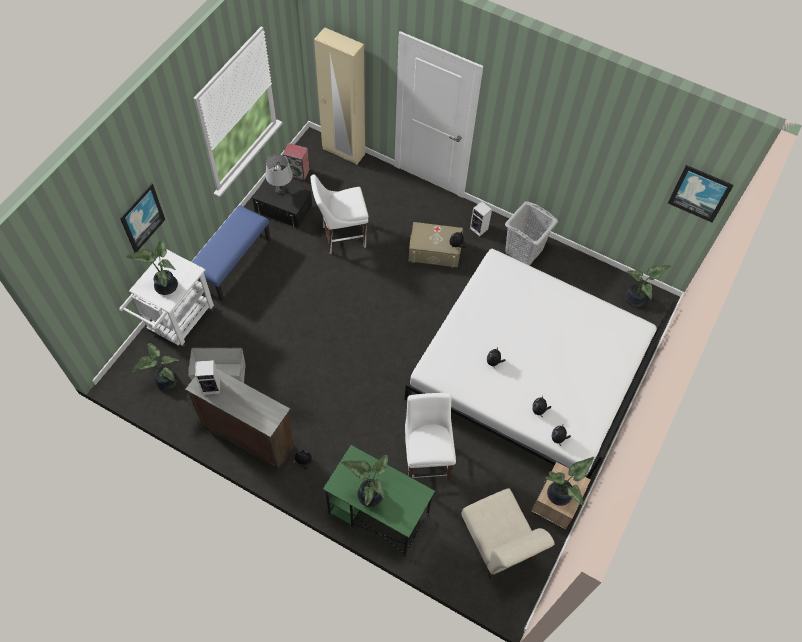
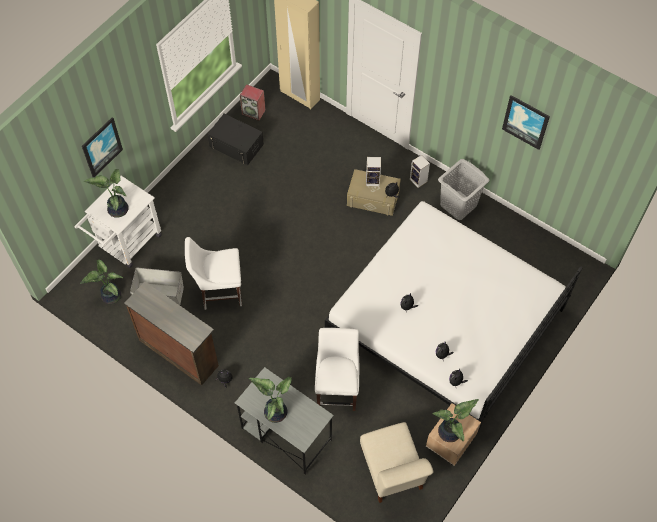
camera: 10 degrees right, 0 degrees up
blue bench [192,205,271,301] -> none
speaker [195,360,220,395] -> speaker moved to [366,157,381,186]
grey table lamp [266,154,293,195] -> none
white chair [311,175,369,254] -> white chair moved to [185,237,242,310]
green desk [323,445,435,557] -> grey desk [235,367,334,475]
potted plant [625,265,671,307] -> none
picture [668,165,734,222] -> picture moved to [502,95,550,150]

